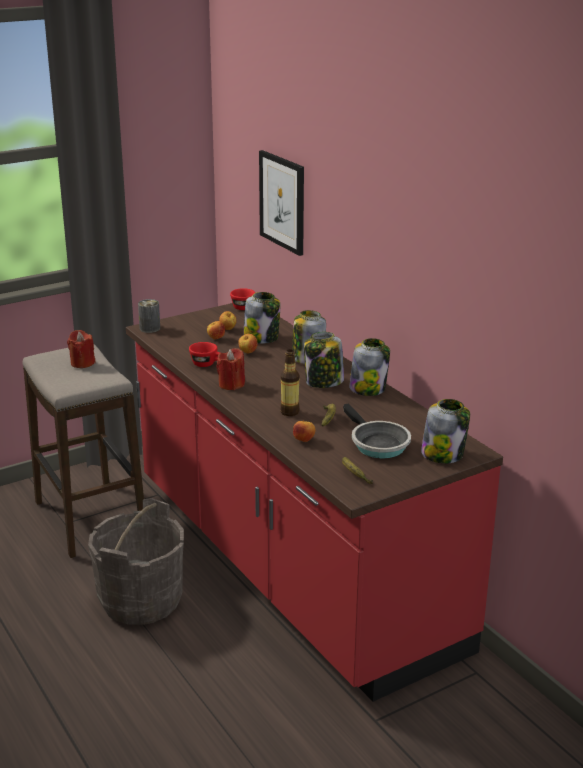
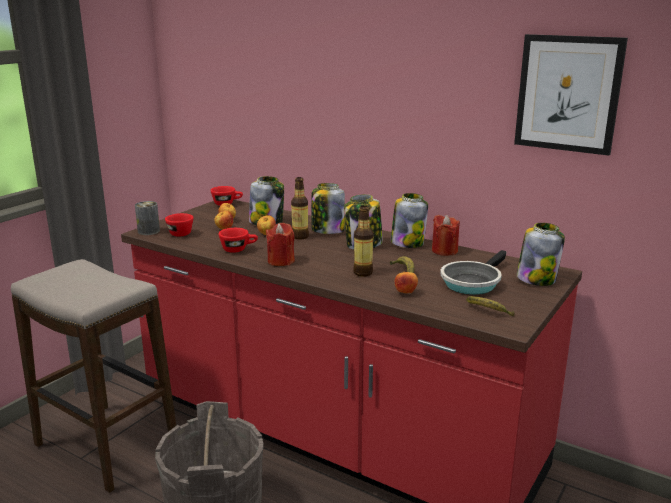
camera: 25 degrees left, 5 degrees down
red candle [67,330,96,368] -> red candle moved to [432,215,460,256]
picture [259,150,304,256] -> picture moved to [514,34,628,156]
frying pan [343,404,411,458] -> frying pan turned 90 degrees clockwise [440,250,506,295]
none -> red cup [165,213,194,237]
none -> bottle [291,177,309,239]

